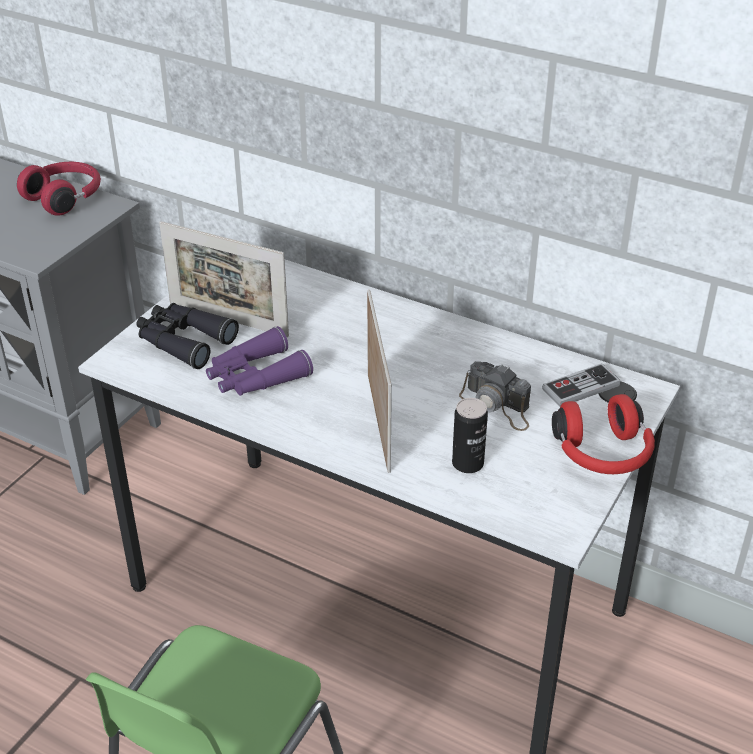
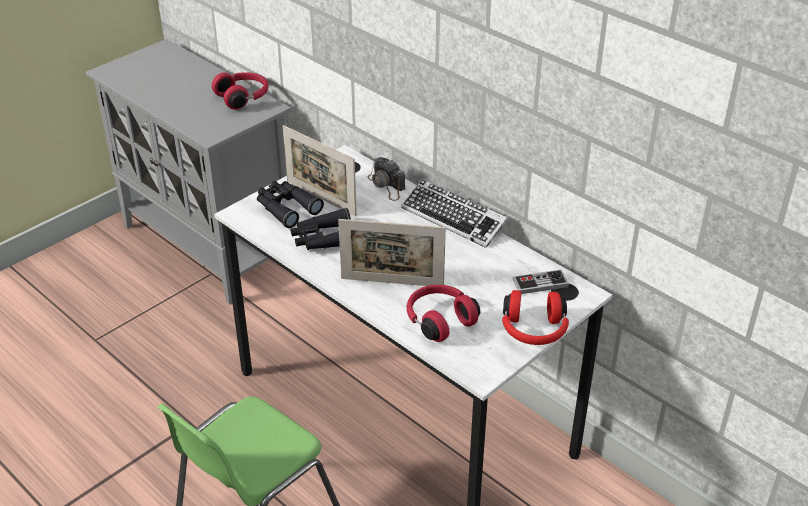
camera: 15 degrees right, 0 degrees up
purple binoculars [206,326,313,396] -> black binoculars [290,208,351,250]
picture frame [367,289,392,473] -> picture frame turned 90 degrees clockwise [338,219,446,286]
can [452,398,488,473] -> red headphones [407,285,480,342]
camera [459,361,531,431] -> camera moved to [368,157,405,201]
none -> keyboard [401,179,508,248]

